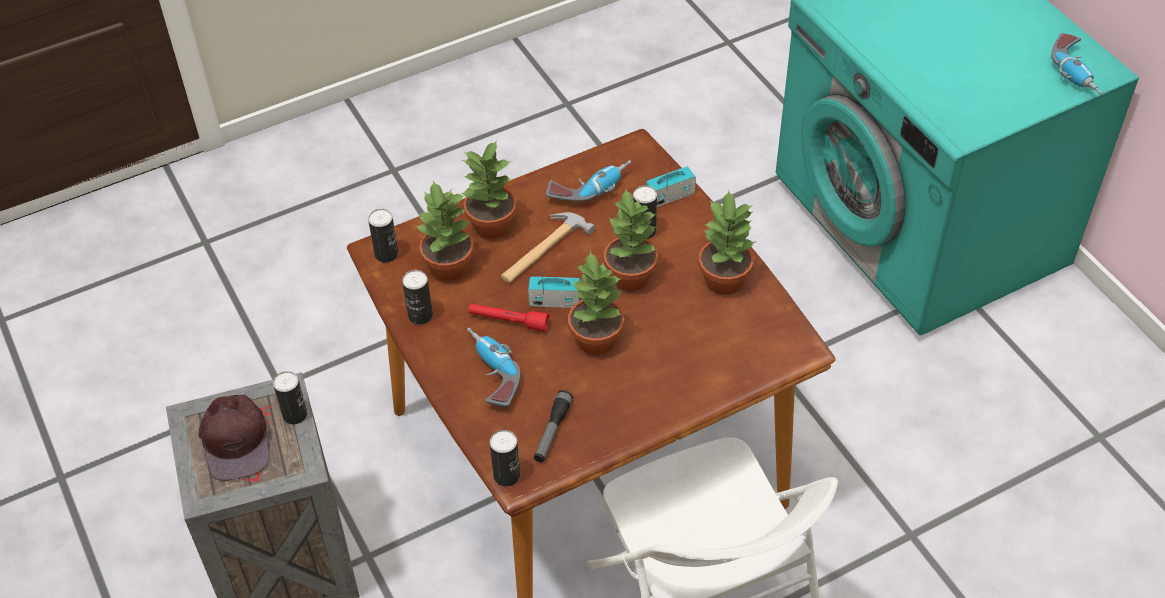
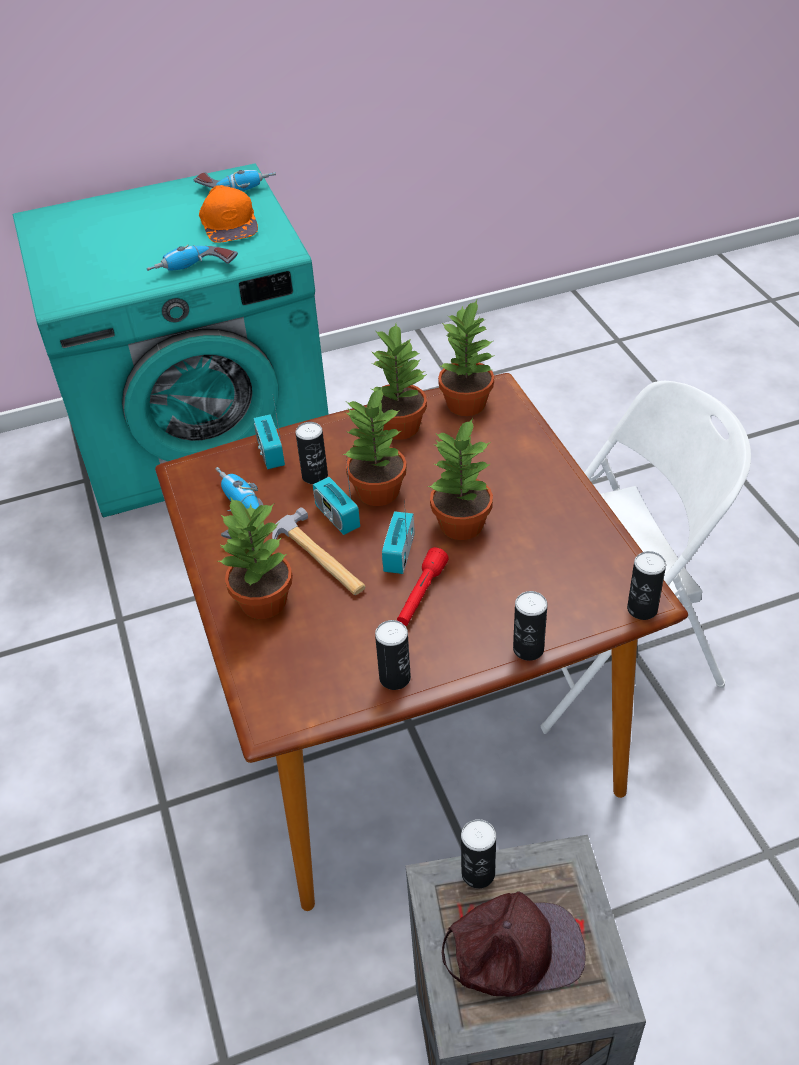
camera: 80 degrees left, 5 degrees down
can [368,209,399,263] -> can moved to [513,591,548,661]
potted plant [416,181,474,281] -> potted plant moved to [438,300,495,416]
power drill [467,328,520,407] -> power drill moved to [147,245,238,271]
flashlight [534,390,573,462] -> none
none -> orange cap [199,185,258,243]
none -> radio [313,459,360,535]

